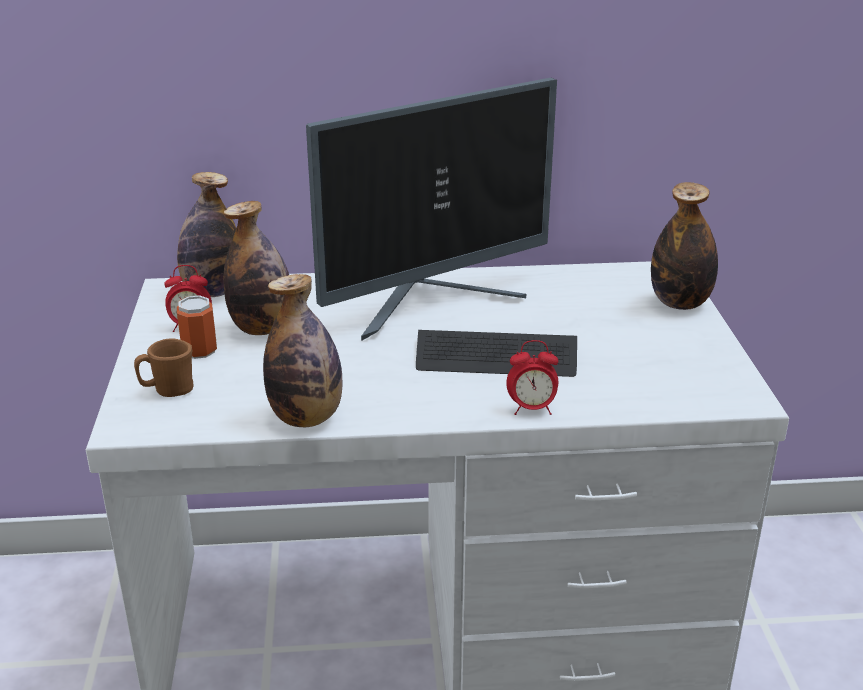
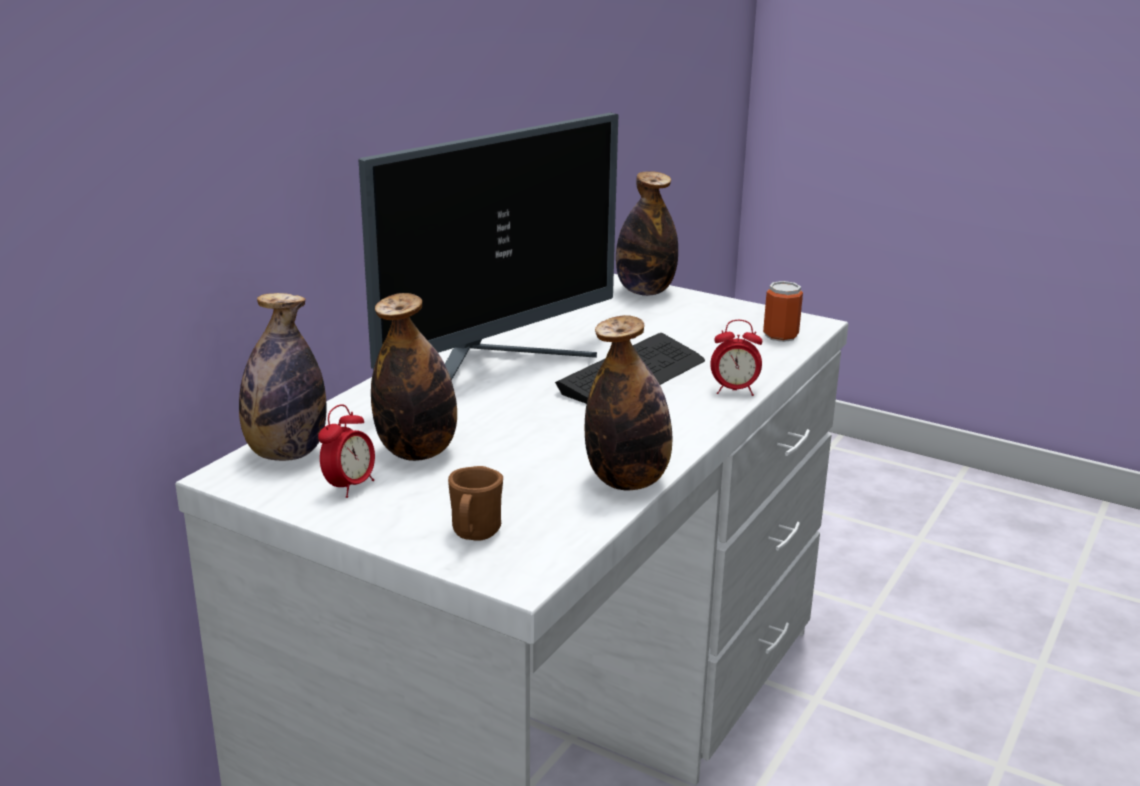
camera: 55 degrees left, 5 degrees down
can [177,295,217,359] -> can moved to [763,281,803,342]
monitor [306,78,557,341] -> monitor turned 45 degrees clockwise [359,113,618,380]
alarm clock [506,340,558,415] -> alarm clock turned 60 degrees clockwise [710,320,762,396]

